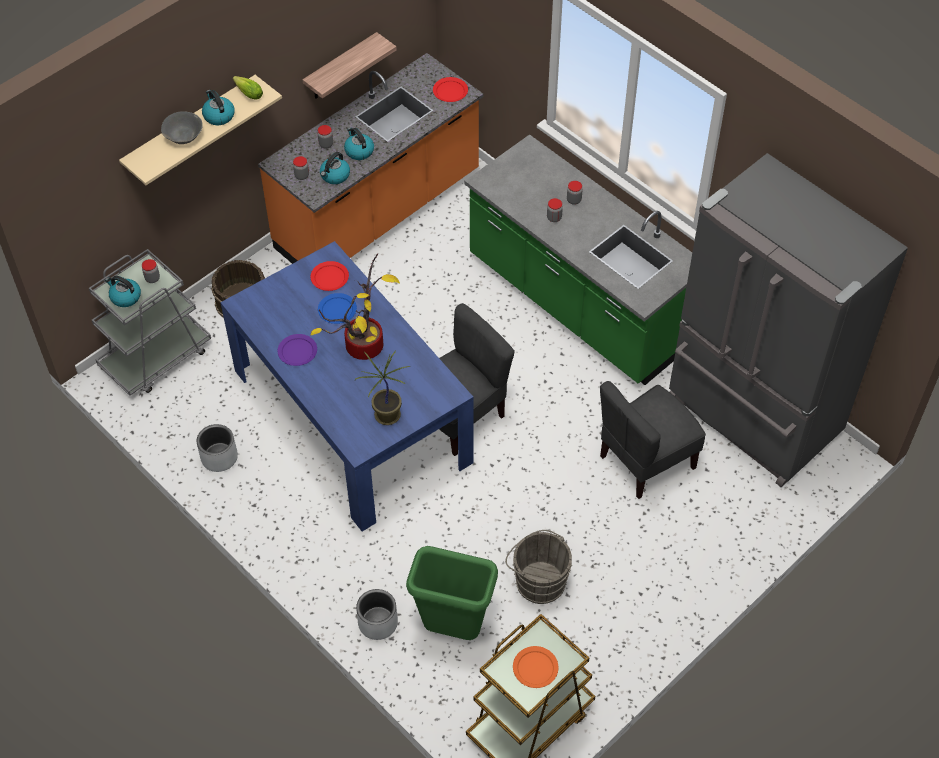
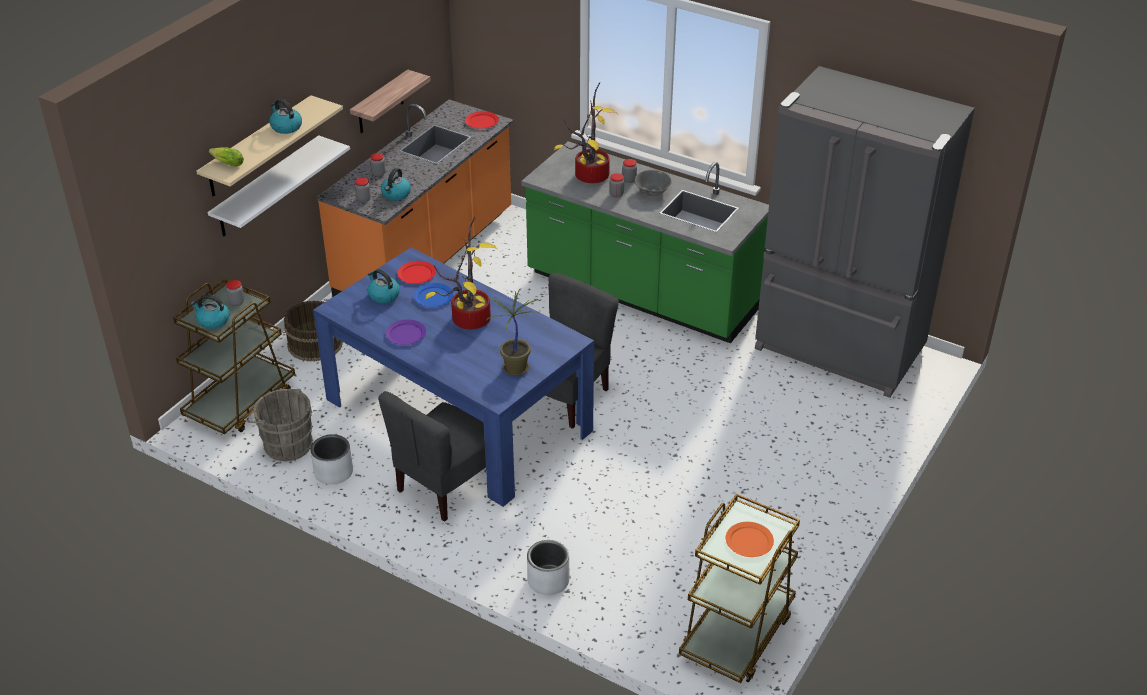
camera: 15 degrees left, 15 degrees down
grey cart [89,249,211,396] -> brown cart [173,278,295,434]
grey bowl [161,111,203,144] -> grey bowl moved to [635,170,672,196]
lettuce [233,76,263,100] -> lettuce moved to [209,147,244,166]
kettle [344,127,374,160] -> kettle moved to [367,269,400,303]
green trash can [406,546,498,640] -> none
grey bucket [505,530,572,604] -> grey bucket moved to [247,389,313,461]
grey chair [600,381,706,499] -> grey chair moved to [378,391,486,522]
none -> white shelf [208,135,350,236]
none -> potted plant [554,82,617,183]

